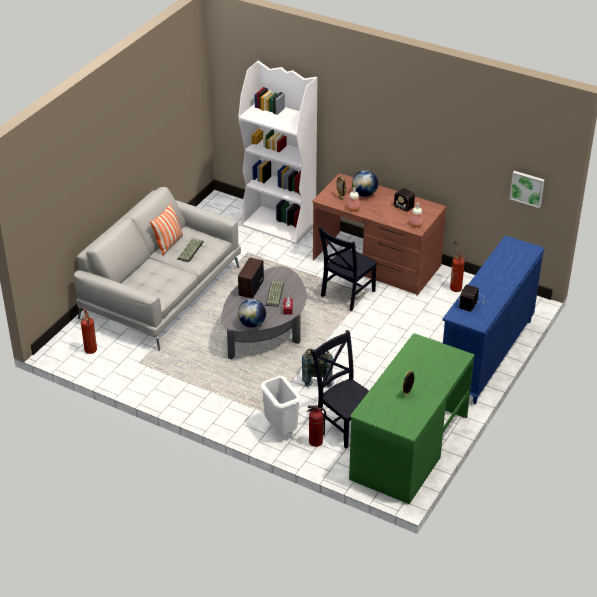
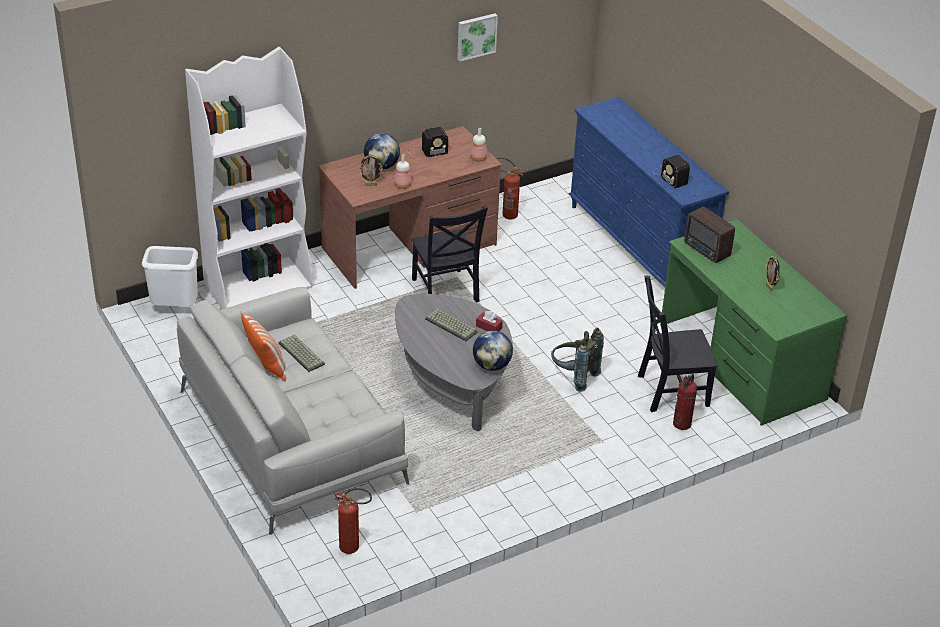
camera: 60 degrees left, 0 degrees up
radio [238,258,264,299] -> radio moved to [684,207,735,263]
white trash can [260,376,301,434] -> white trash can moved to [142,246,198,307]
picture [510,171,545,208] -> picture moved to [457,13,498,61]

